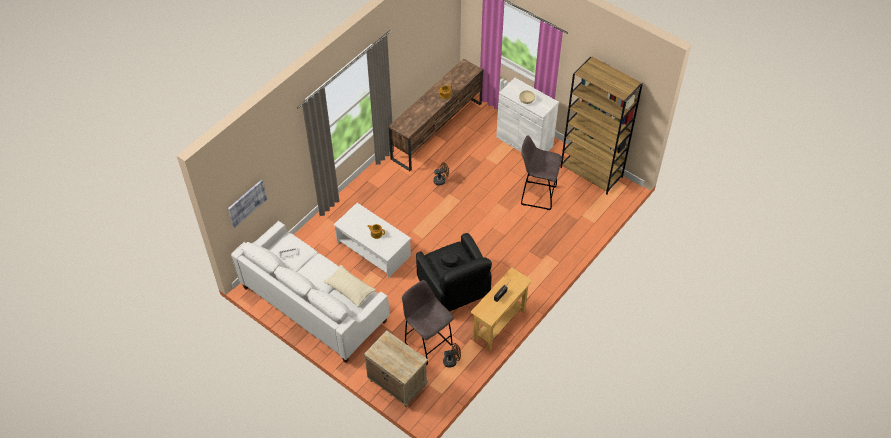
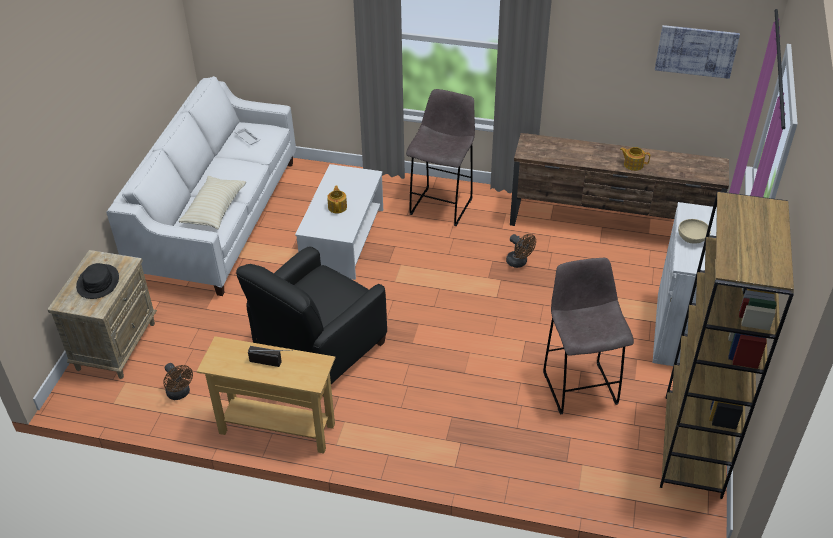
camera: 65 degrees right, 10 degrees down
picture [228,180,267,228] -> picture moved to [655,25,740,79]
grey stool [402,280,454,365] -> grey stool moved to [406,89,475,226]
black hat [436,251,464,270] -> black hat moved to [76,263,119,299]

